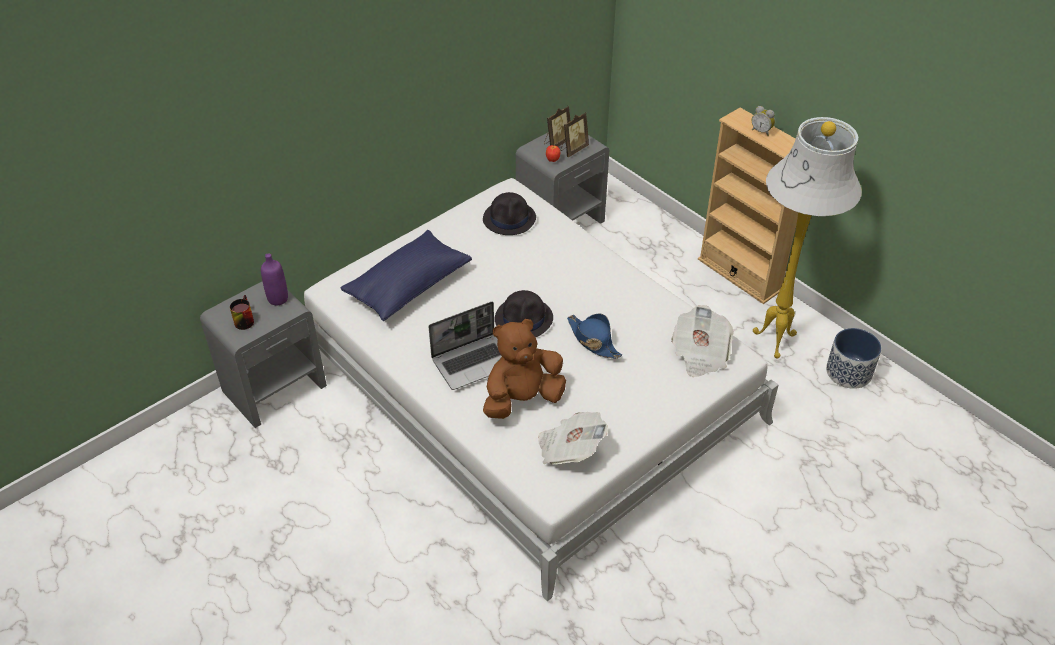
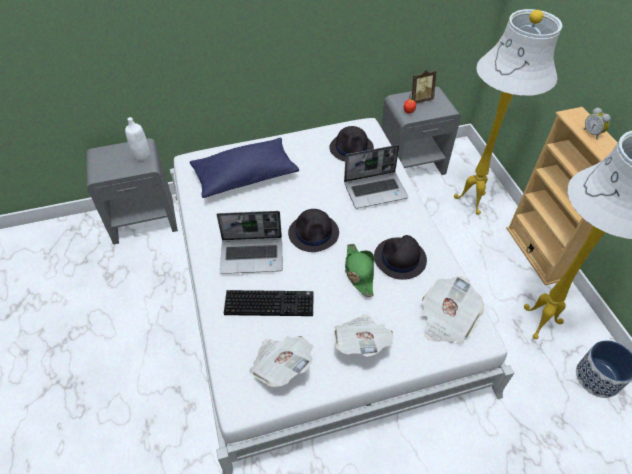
camera: 25 degrees right, 5 degrees up
mug [230,295,254,330] -> none
purple bottle [261,253,288,305] -> white bottle [125,117,150,161]
brown plush toy [483,319,566,419] -> keyboard [224,290,314,316]
picture frame [561,112,589,157] -> none
blue hat [567,314,622,358] -> green hat [345,244,374,297]
none -> newspaper [334,315,394,357]
none -> laptop [344,145,408,208]
none -> black hat [374,235,427,280]
none -> white floor lamp [454,9,562,215]

